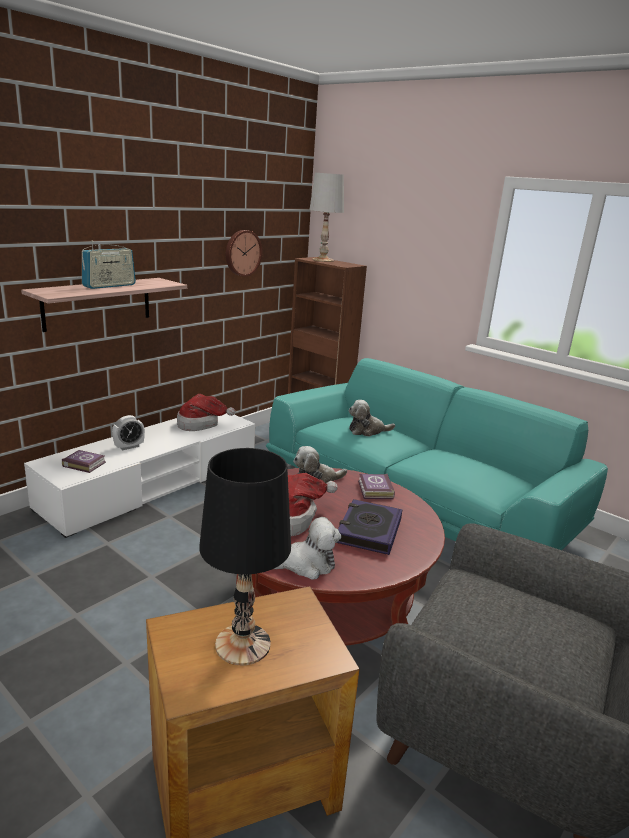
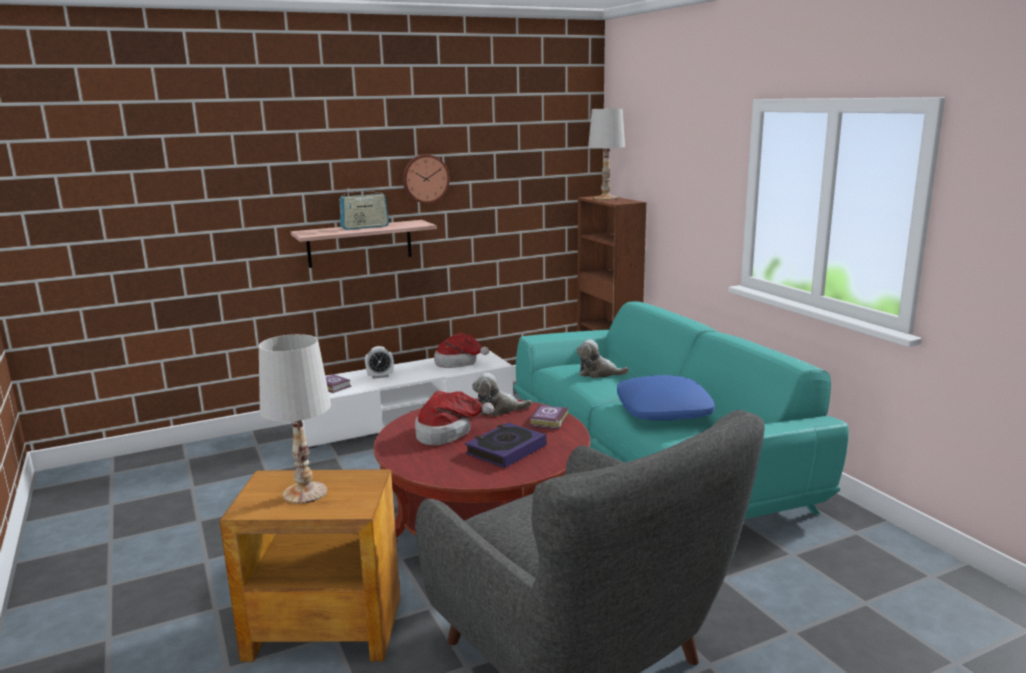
camera: 25 degrees right, 5 degrees down
black table lamp [199,448,291,665] -> white table lamp [259,334,331,504]
wall clock [226,230,262,277] -> wall clock moved to [402,154,450,204]
plush toy [274,517,341,580] -> none
none -> blue pillow [617,375,715,420]

